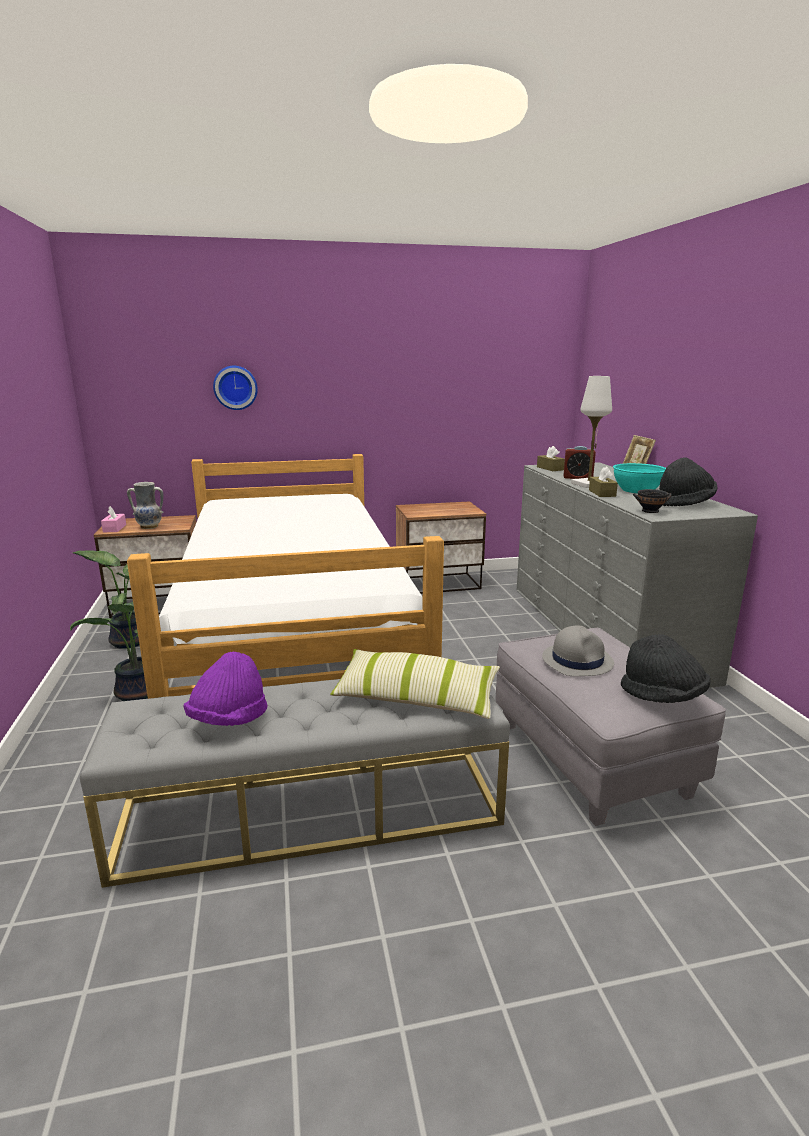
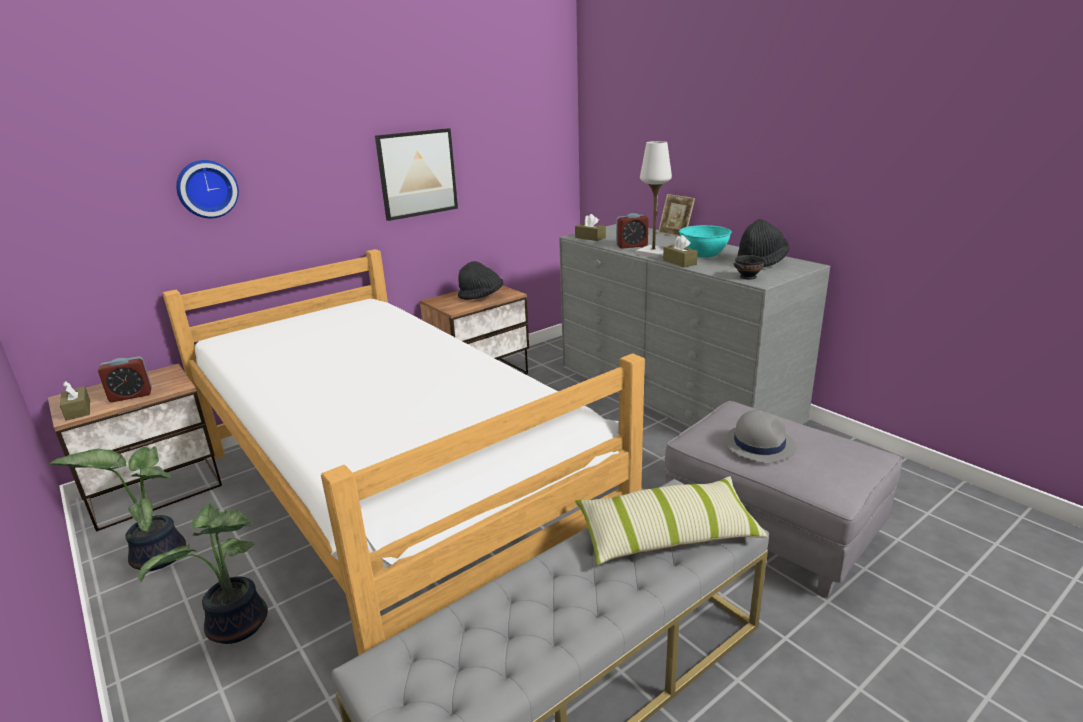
camera: 25 degrees left, 5 degrees up
pink tissue box [101,506,126,532] -> brown tissue box [60,381,90,421]
vase [127,482,164,529] -> alarm clock [98,356,152,402]
purple hat [183,652,268,726] -> none
black hat [621,634,710,703] -> black hat moved to [458,261,504,300]
none -> picture [375,128,458,221]

